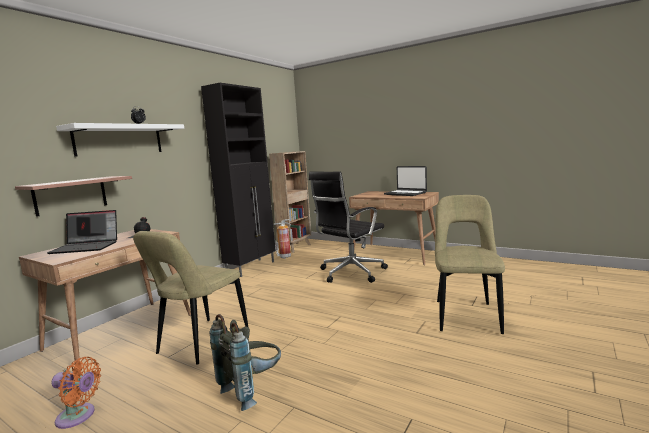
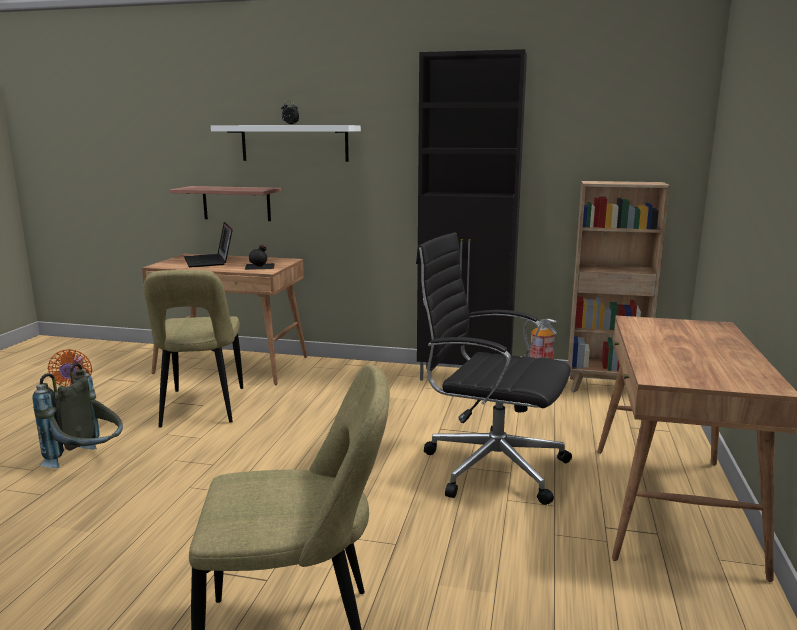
camera: 70 degrees right, 5 degrees up
beige chair [133,231,249,365] -> beige chair turned 105 degrees counterclockwise [143,270,243,428]
laptop [384,166,427,196] -> none

